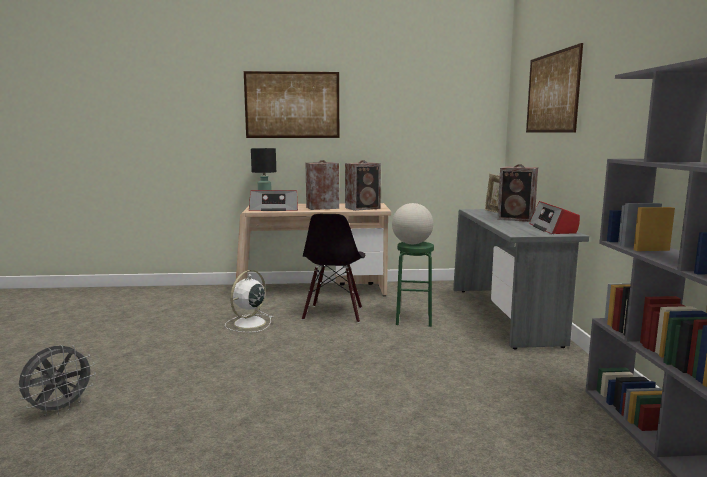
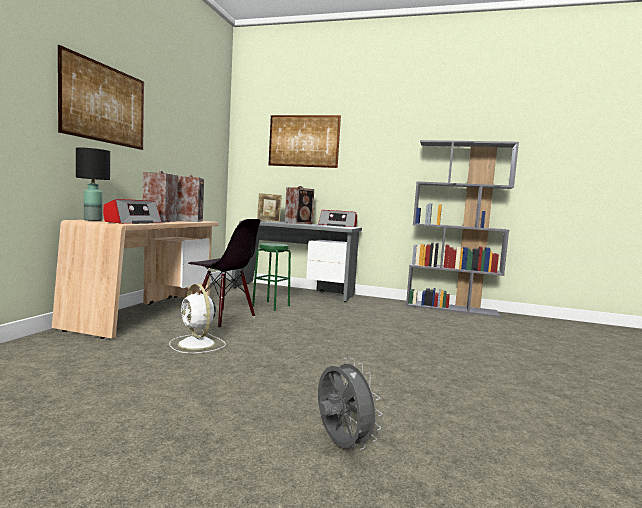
camera: 70 degrees left, 5 degrees down
globe [392,203,433,244] -> none

